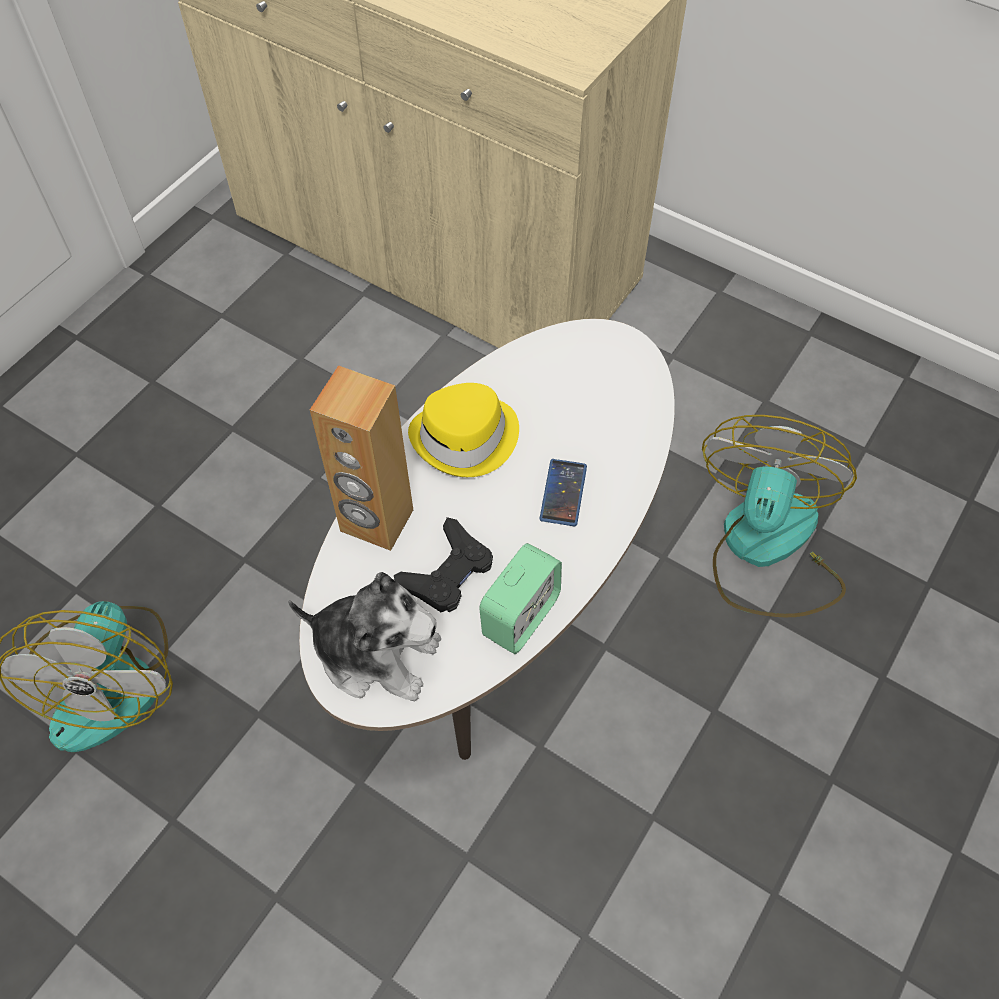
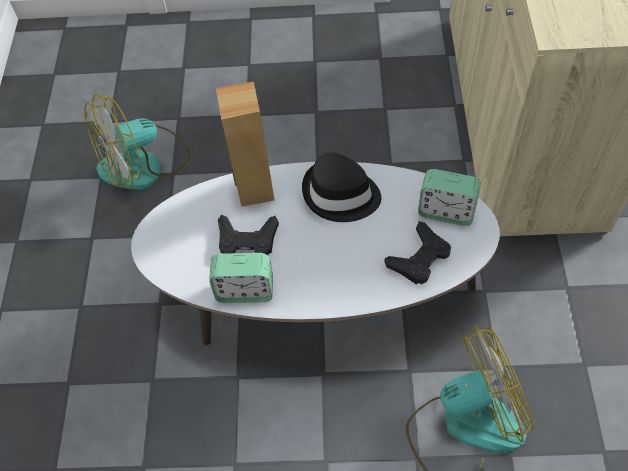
camera: 60 degrees right, 0 degrees up
plush toy [288,572,441,701] -> none
yellow hat [408,383,519,477] -> black hat [302,152,381,222]
phone [539,459,587,526] -> none
none -> black game controller [384,221,451,284]
none -> alarm clock [418,169,481,226]

